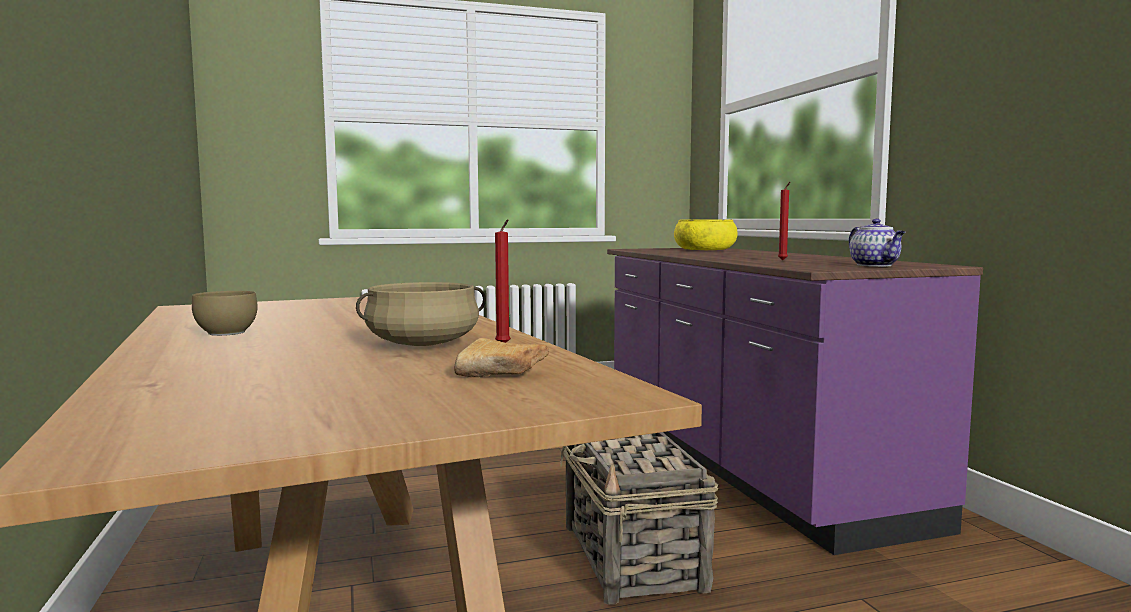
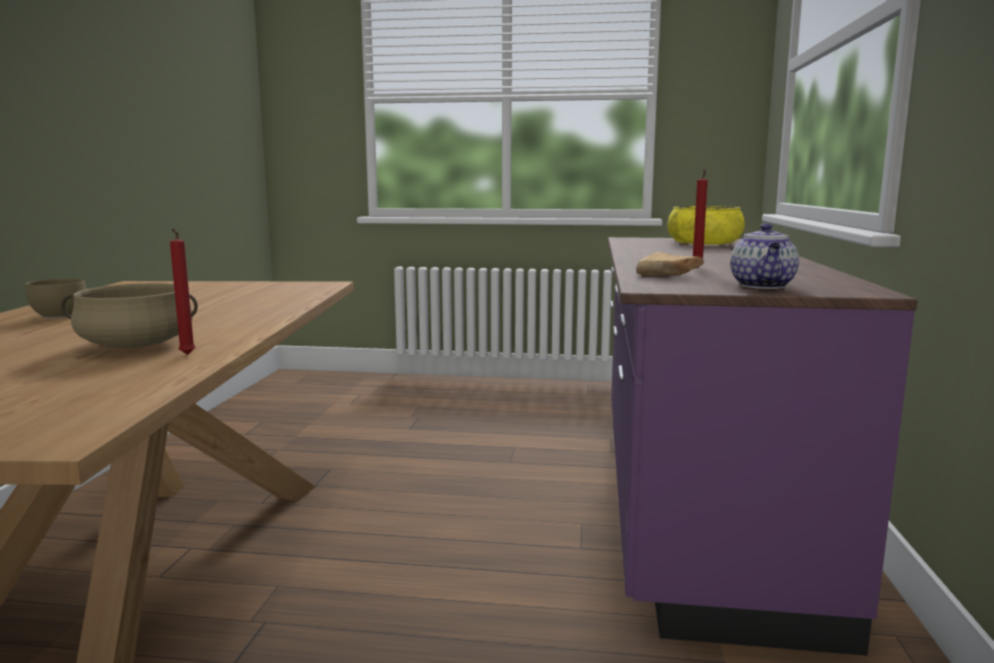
camera: 25 degrees right, 5 degrees up
bread [454,338,549,377] -> bread moved to [636,252,704,276]
basket [560,432,718,605] -> none

